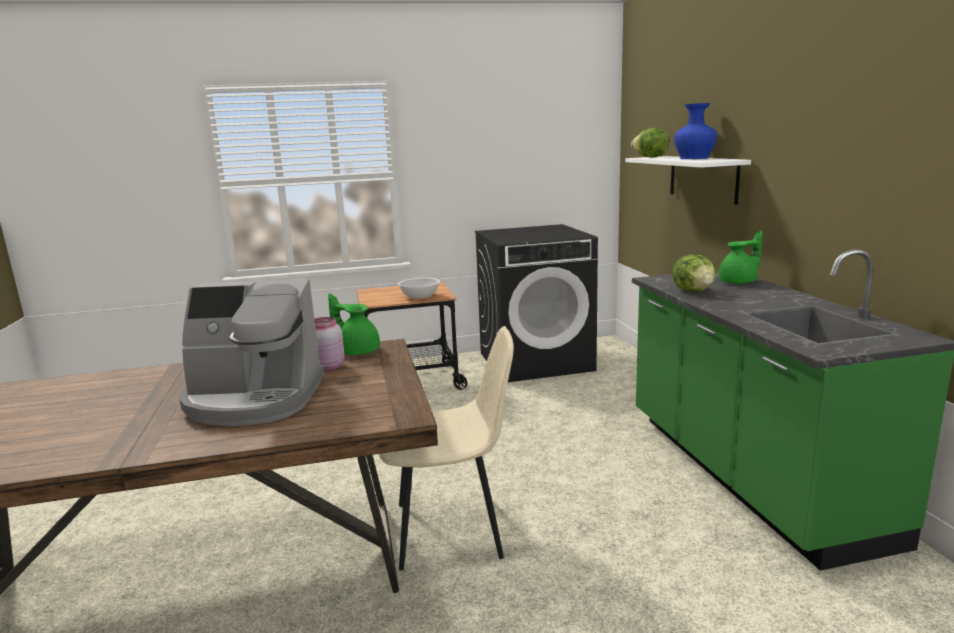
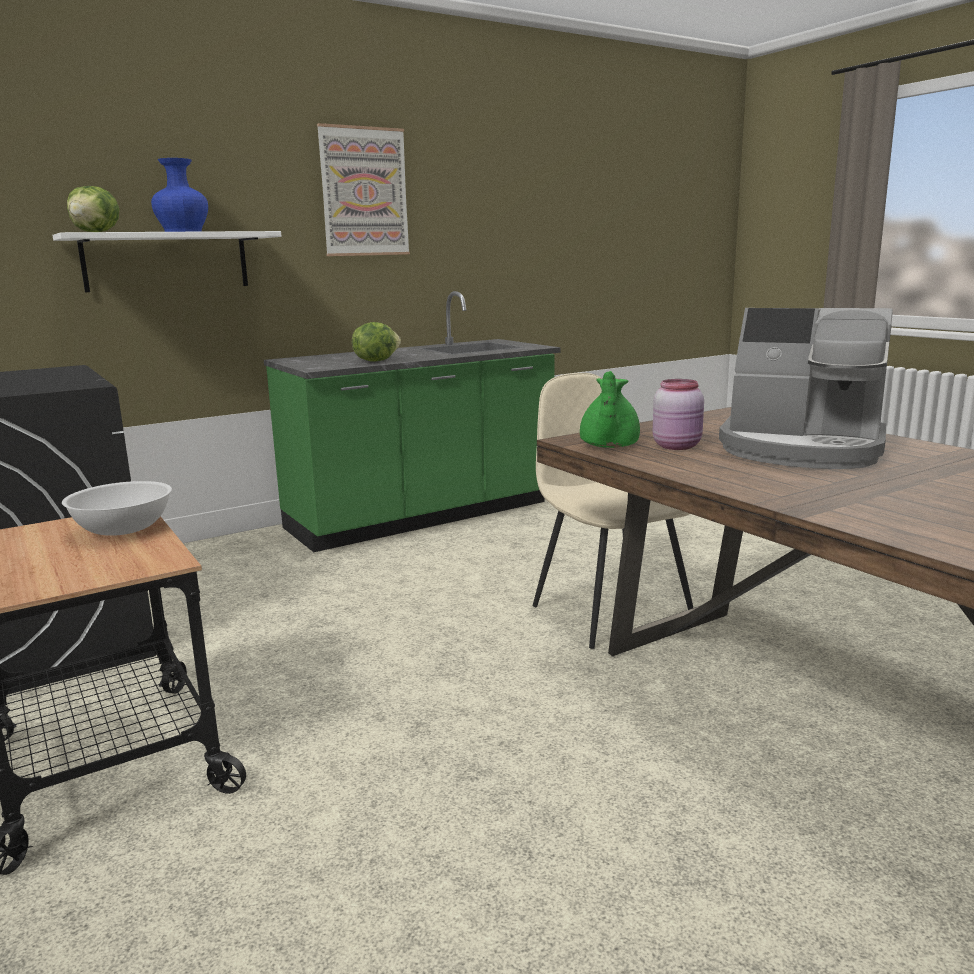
camera: 110 degrees left, 0 degrees up
coffee machine [179,279,325,426] -> coffee machine turned 135 degrees clockwise [719,308,893,469]
green teapot [719,231,763,284] -> none
none -> picture [317,123,410,256]

